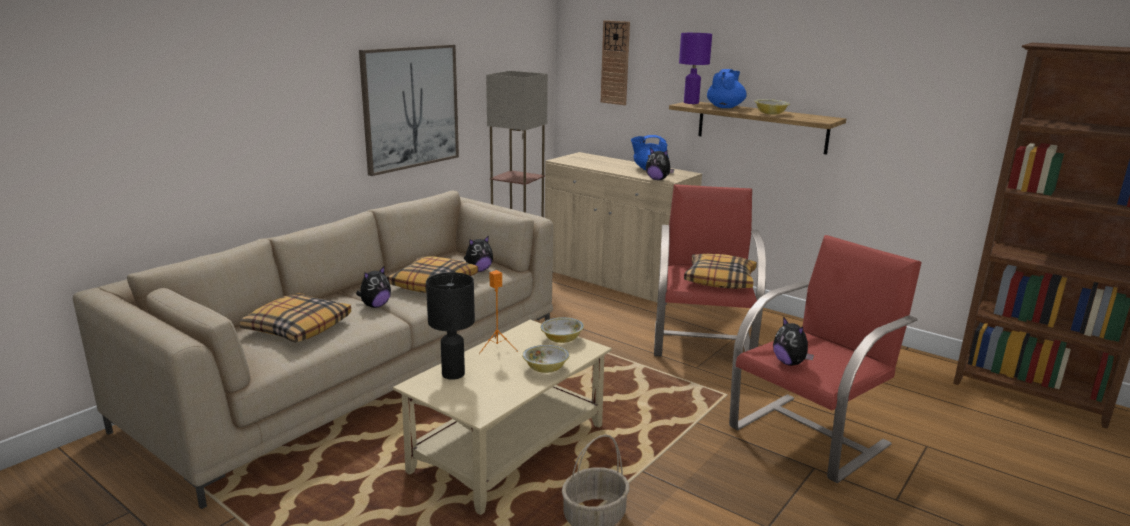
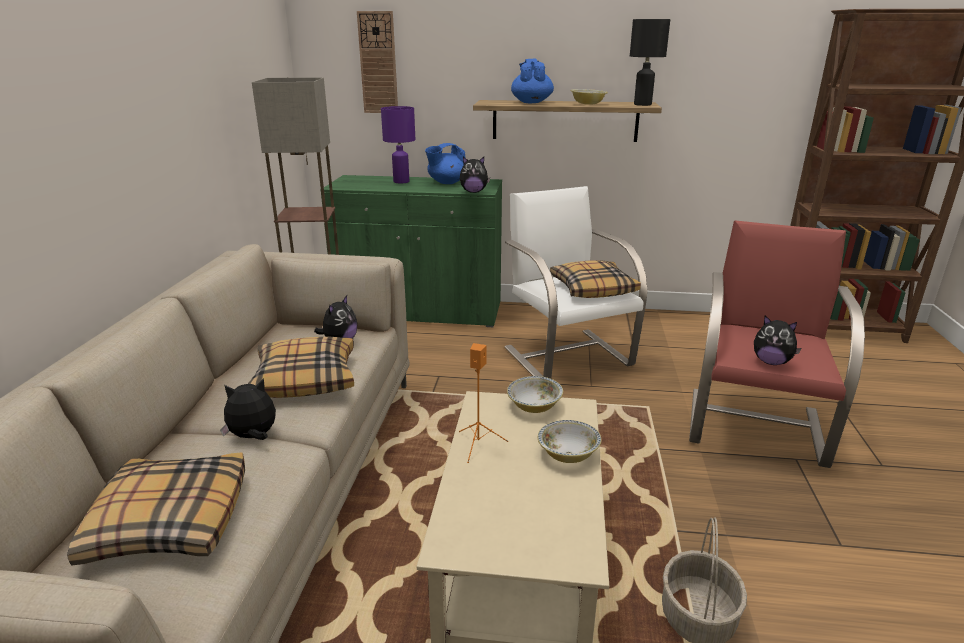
camera: 30 degrees left, 5 degrees up
plush toy [356,267,391,308] -> plush toy turned 120 degrees counterclockwise [220,378,276,440]
picture [359,44,459,176] -> none
black table lamp [426,272,475,380] -> black table lamp moved to [630,19,670,106]
beige cabinet [545,152,702,305] -> green cabinet [321,175,502,327]
red armchair [654,184,766,356] -> white armchair [504,186,648,379]
purple table lamp [679,33,712,104] -> purple table lamp moved to [381,106,415,183]

